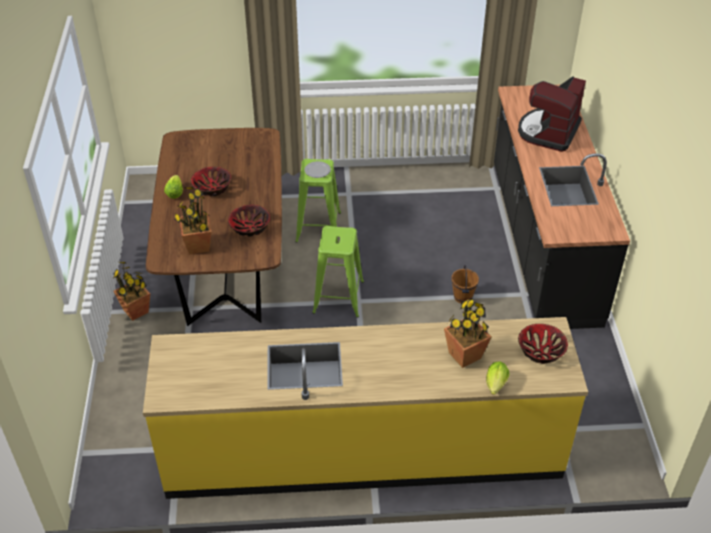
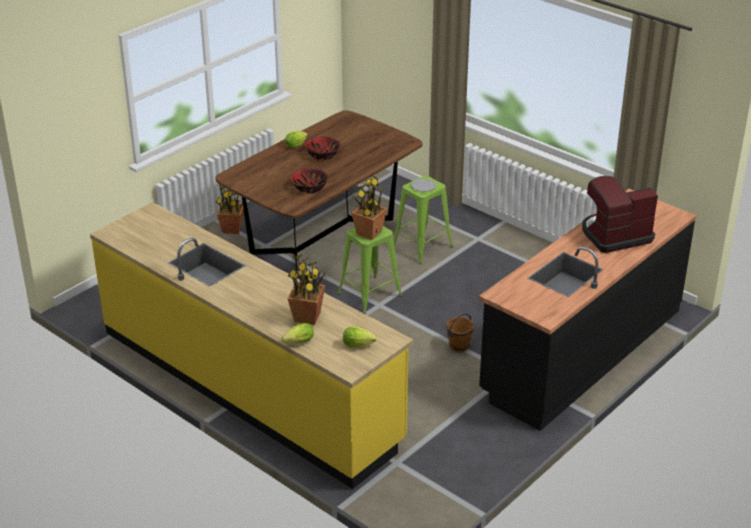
camera: 45 degrees right, 10 degrees down
potted plant [174,187,211,255] -> potted plant moved to [351,175,387,240]
bowl [518,324,568,364] -> lettuce [343,327,377,347]

